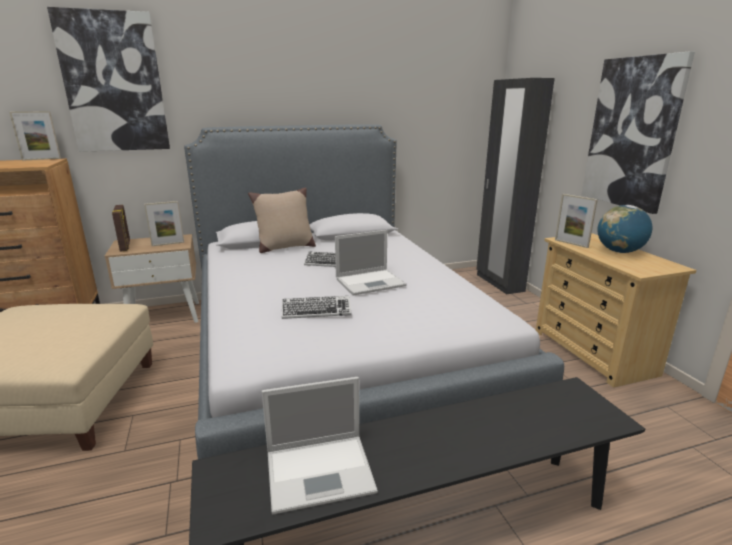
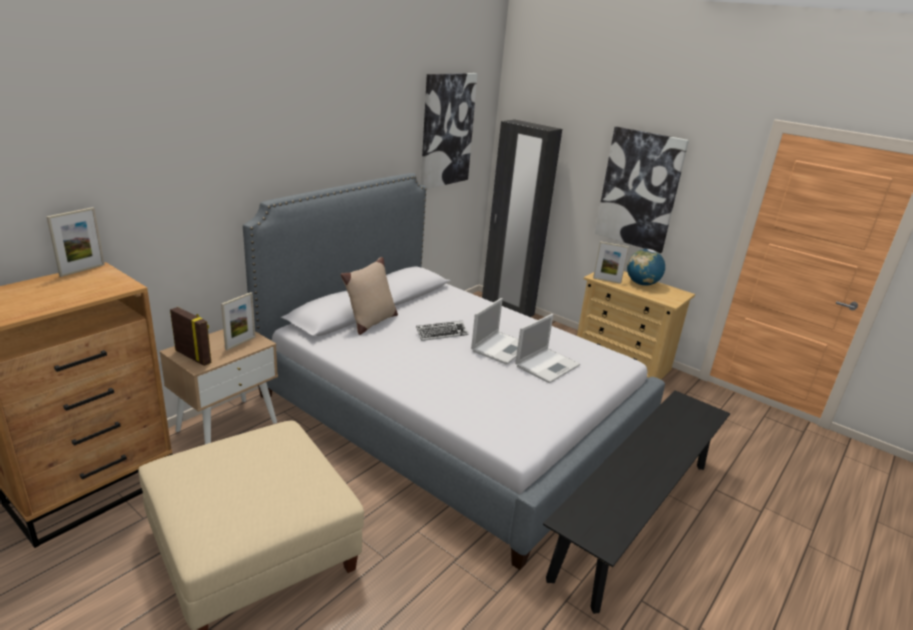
camera: 35 degrees left, 5 degrees up
picture [47,7,170,152] -> picture moved to [421,73,478,189]
laptop [262,377,378,514] -> laptop moved to [515,314,580,383]
keyboard [282,296,352,319] -> none

